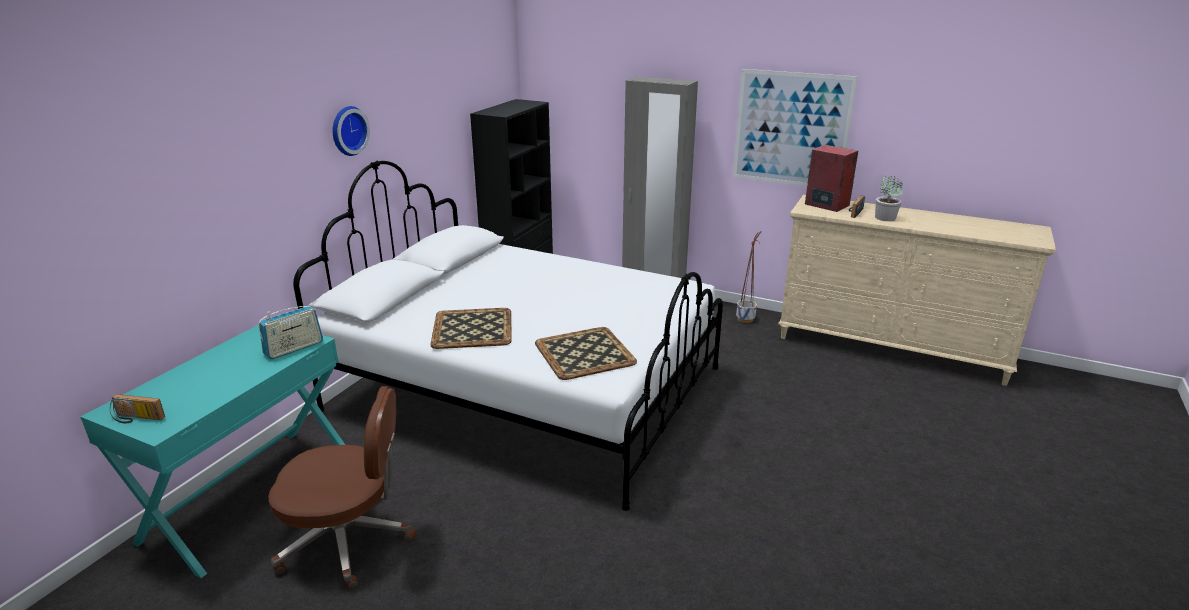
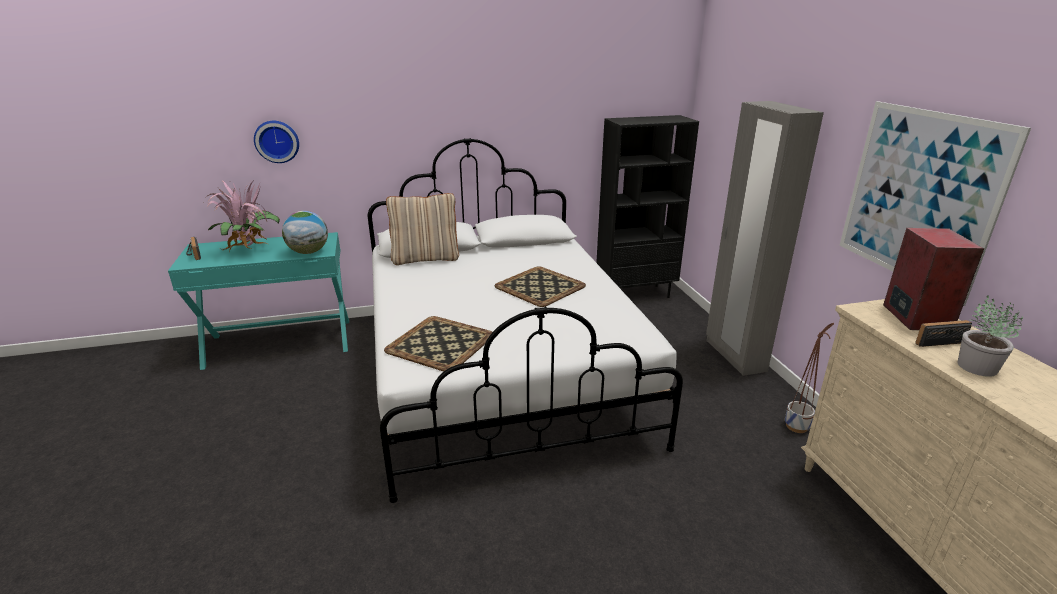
camera: 50 degrees right, 0 degrees up
radio [259,306,323,359] -> globe [282,211,328,254]
brown office chair [268,386,416,590] -> none
wall clock [332,106,370,156] -> wall clock moved to [254,121,299,163]
tray [430,308,512,349] -> tray moved to [495,266,586,307]
none -> potted plant [206,179,280,252]
none -> beige pillow [386,193,459,265]

